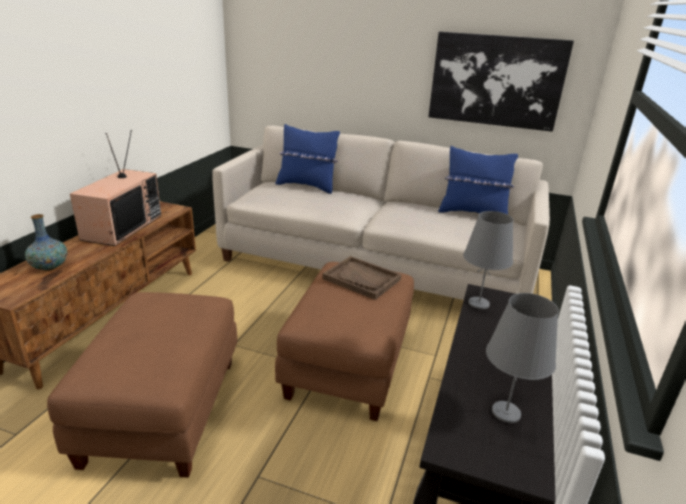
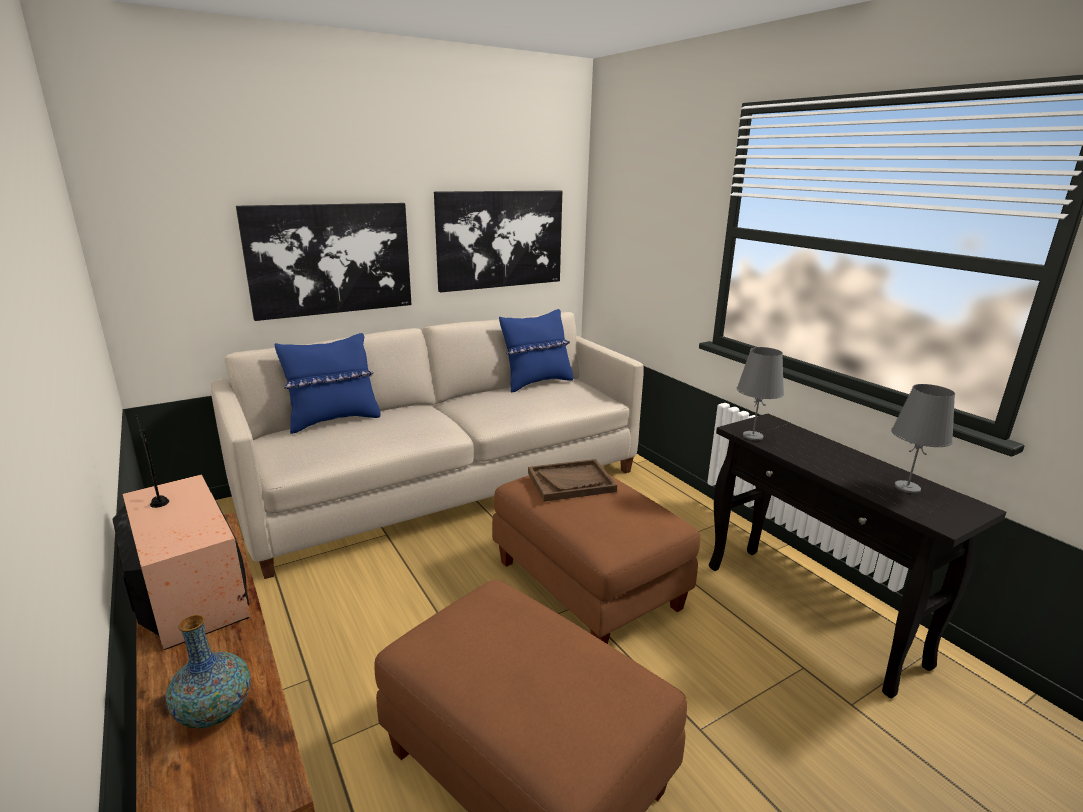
camera: 50 degrees left, 5 degrees down
none -> picture [236,203,412,321]

